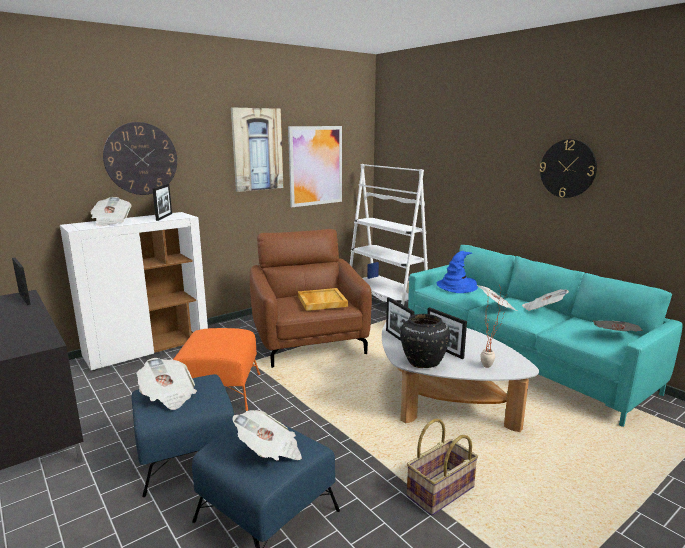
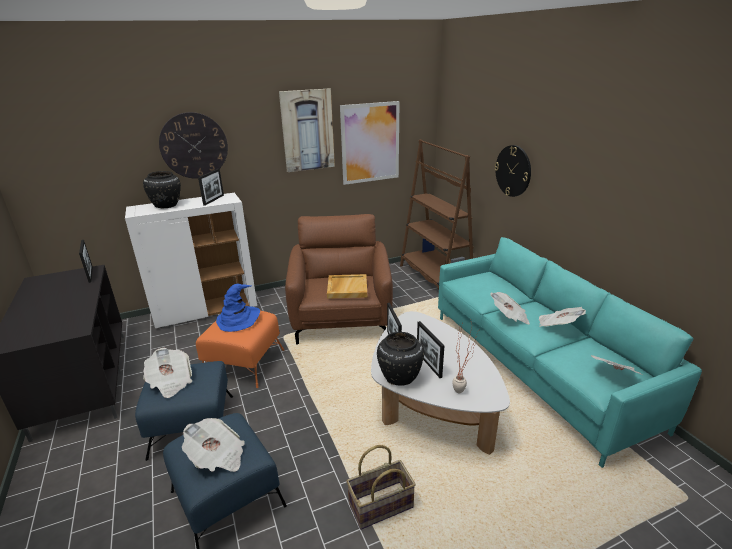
camera: 15 degrees right, 10 degrees up
newspaper [90,197,132,226] -> black vase [143,171,181,208]
white bookcase [350,164,428,305] -> brown bookcase [400,139,473,298]
blue hat [437,251,478,293] -> blue hat moved to [216,284,260,332]
wall clock [539,139,597,198] -> wall clock moved to [494,145,531,197]

